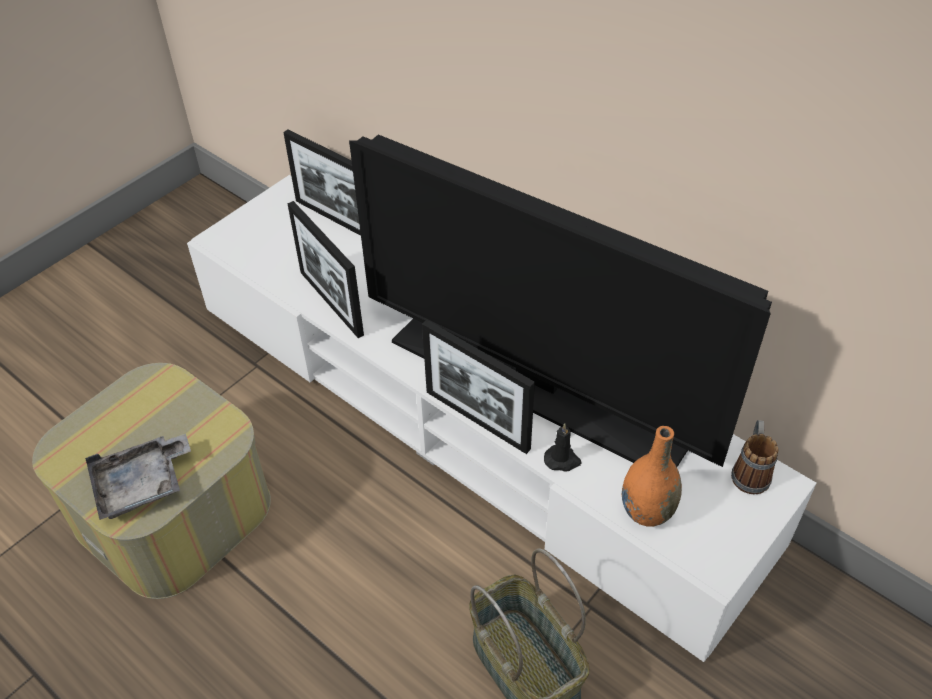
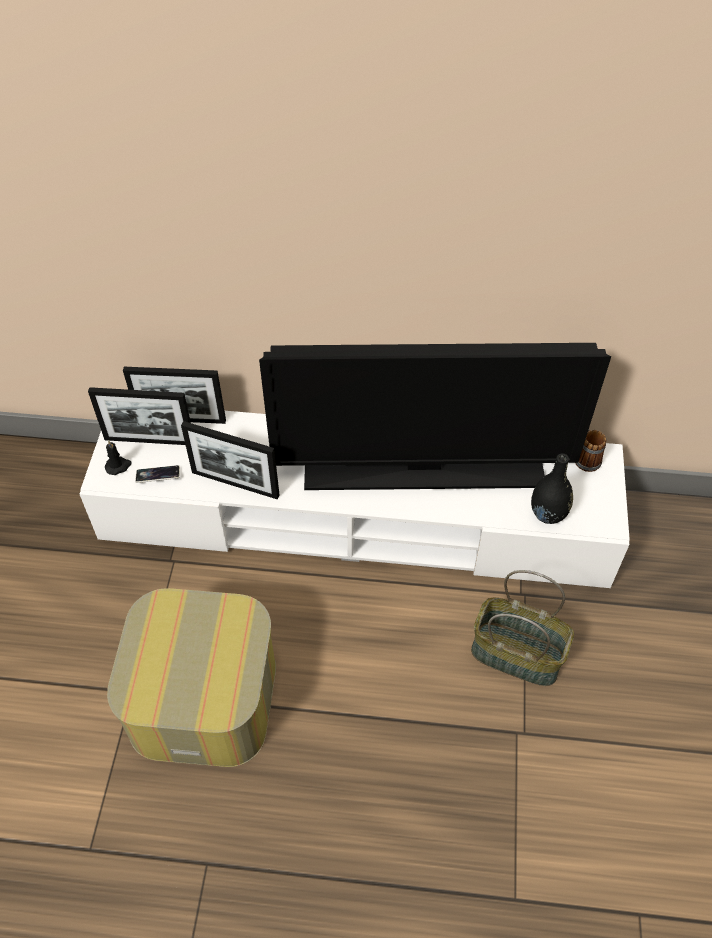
camera: 35 degrees left, 5 degrees up
grey tray [85,434,191,520] -> none
picture frame [422,320,535,454] -> picture frame moved to [88,387,191,445]
black candle [544,423,582,472] -> black candle moved to [105,440,132,475]
orange vase [622,426,682,527] -> black vase [531,453,573,524]
none -> phone [135,465,180,483]

